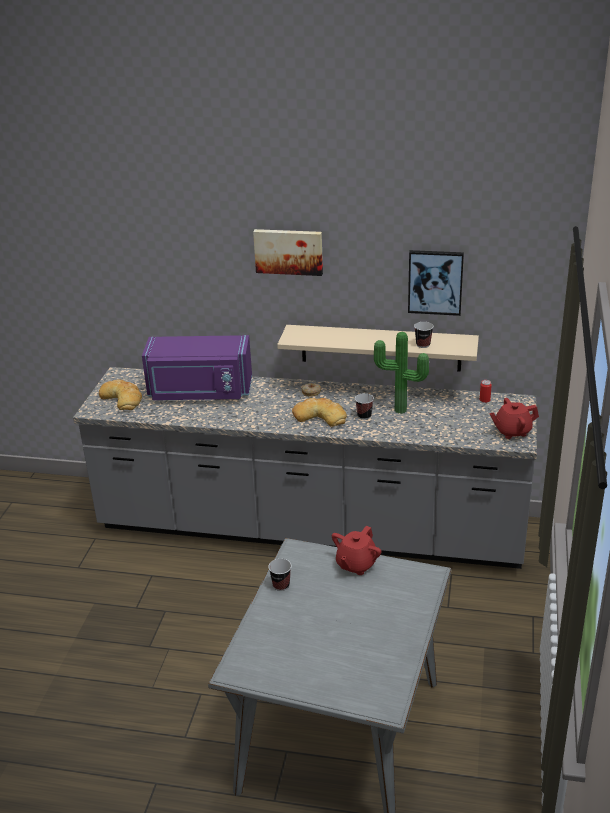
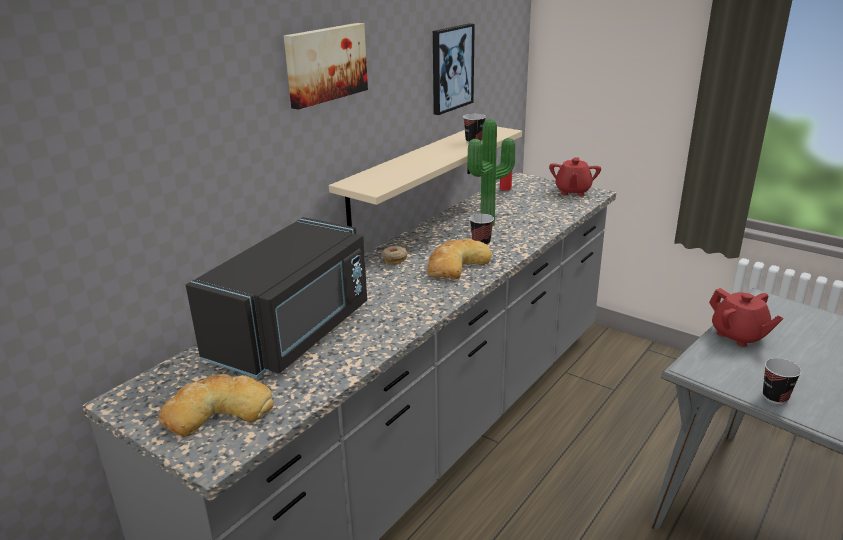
camera: 65 degrees left, 5 degrees down
purple microwave [142,335,252,400] -> black microwave [186,217,367,378]

